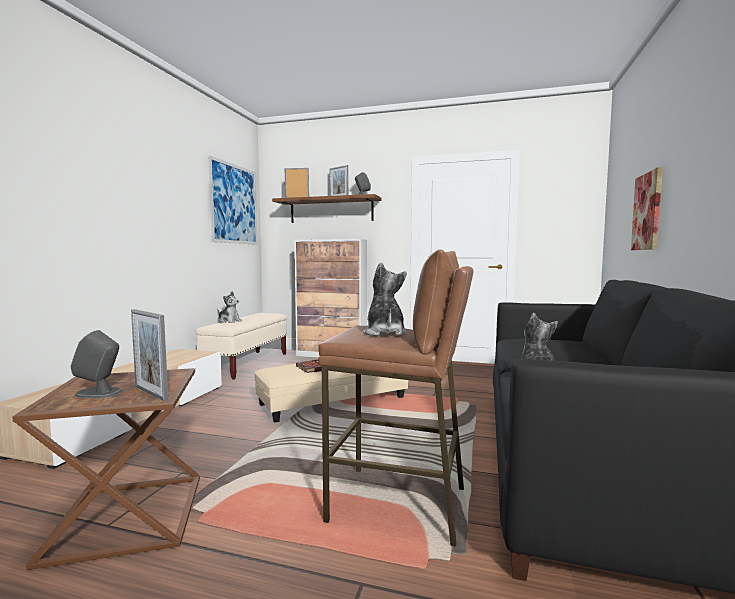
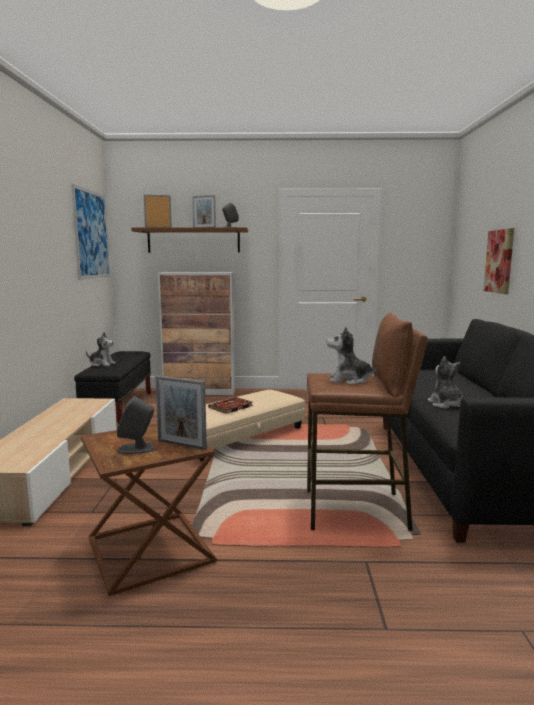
camera: 15 degrees left, 5 degrees up
beige bench [196,313,287,380] -> black bench [74,351,151,424]
plush toy [363,262,407,336] -> plush toy turned 60 degrees counterclockwise [326,326,377,385]

